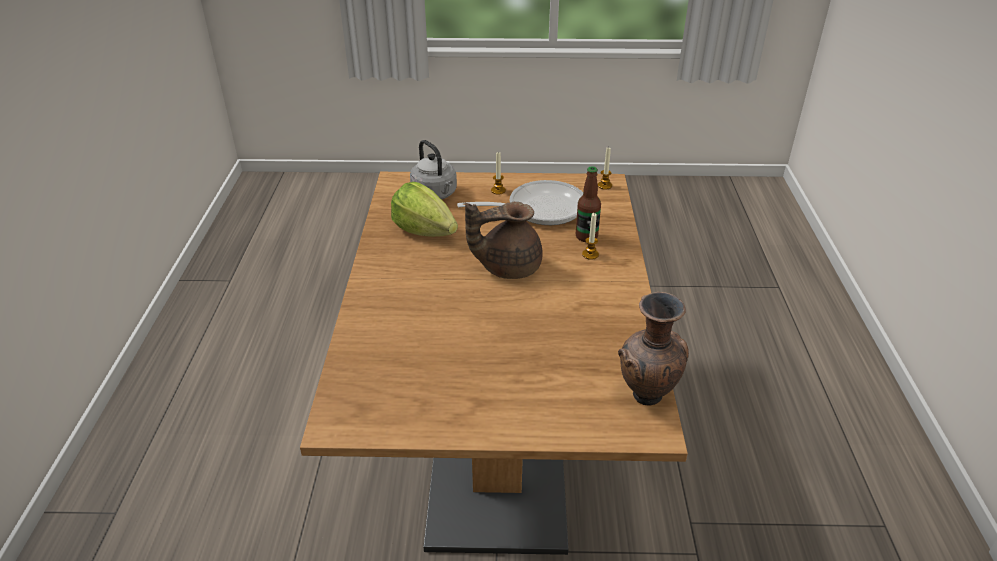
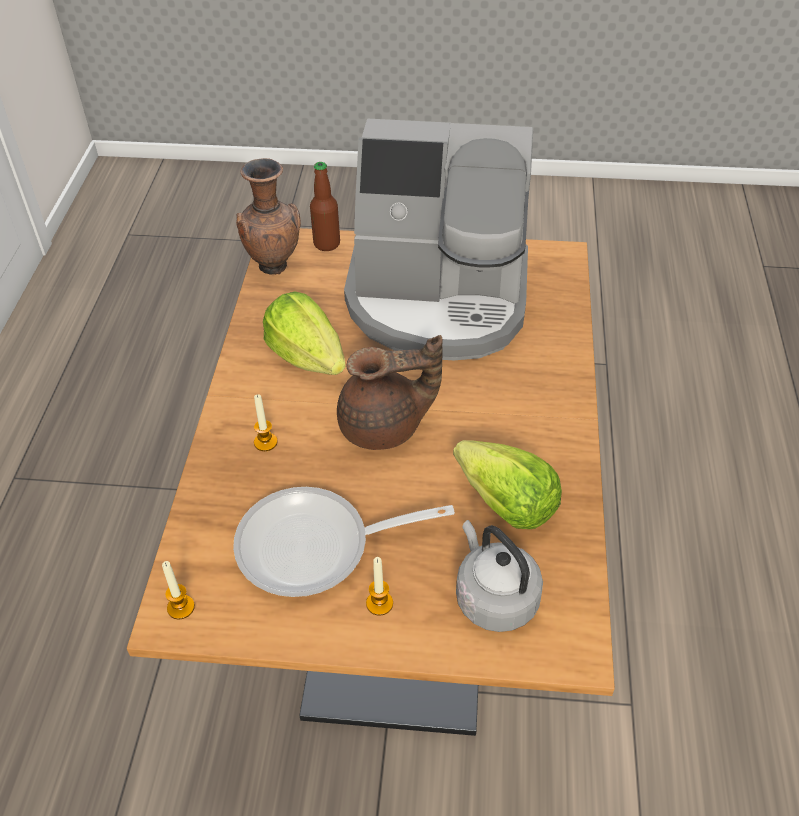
camera: 175 degrees left, 10 degrees up
bottle [576,166,601,242] -> bottle moved to [310,162,340,251]
none -> lettuce [263,292,346,375]
none -> coffee machine [344,119,533,360]

